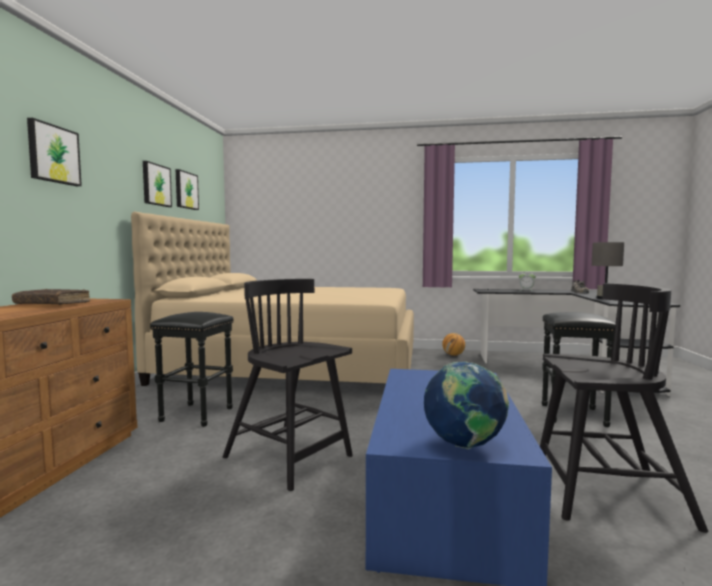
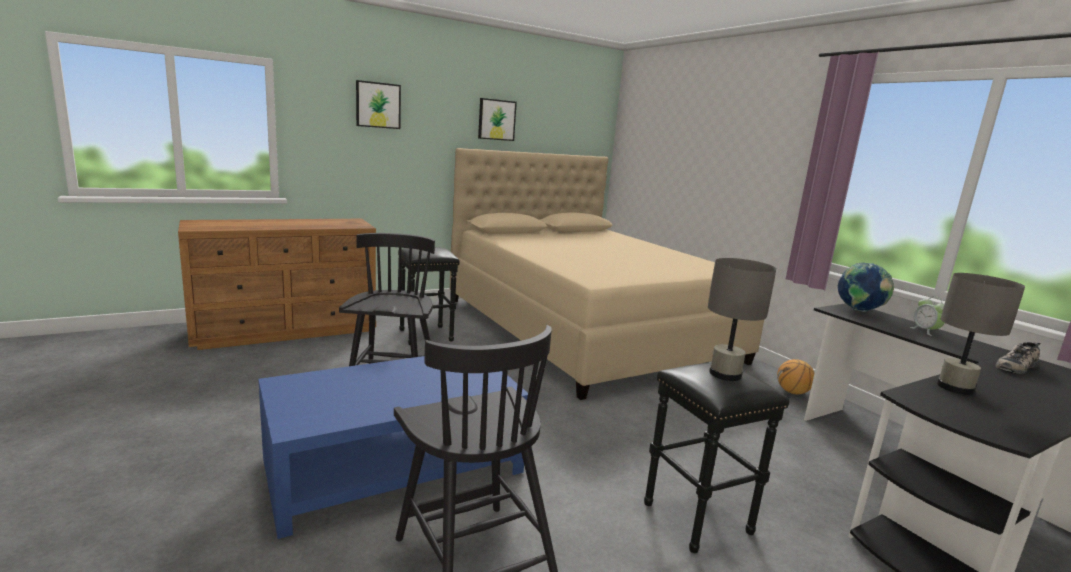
camera: 50 degrees right, 10 degrees up
brown book [12,289,90,305] -> none
picture [175,169,199,210] -> none
globe [424,361,509,449] -> globe moved to [838,262,894,312]
none -> grey table lamp [708,258,776,381]

